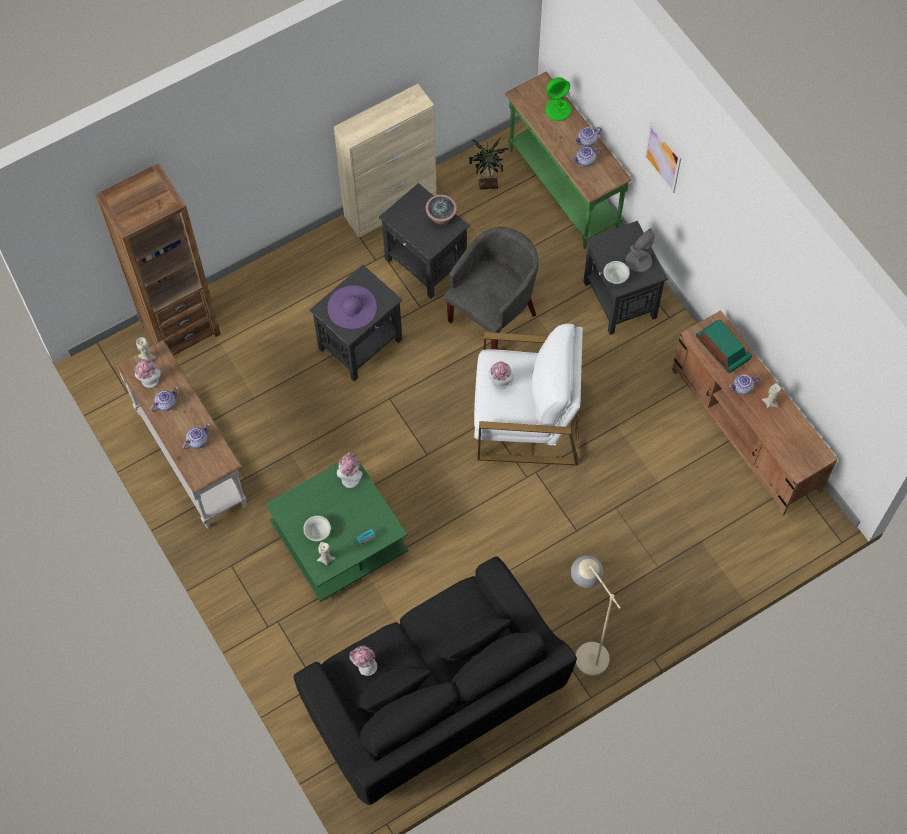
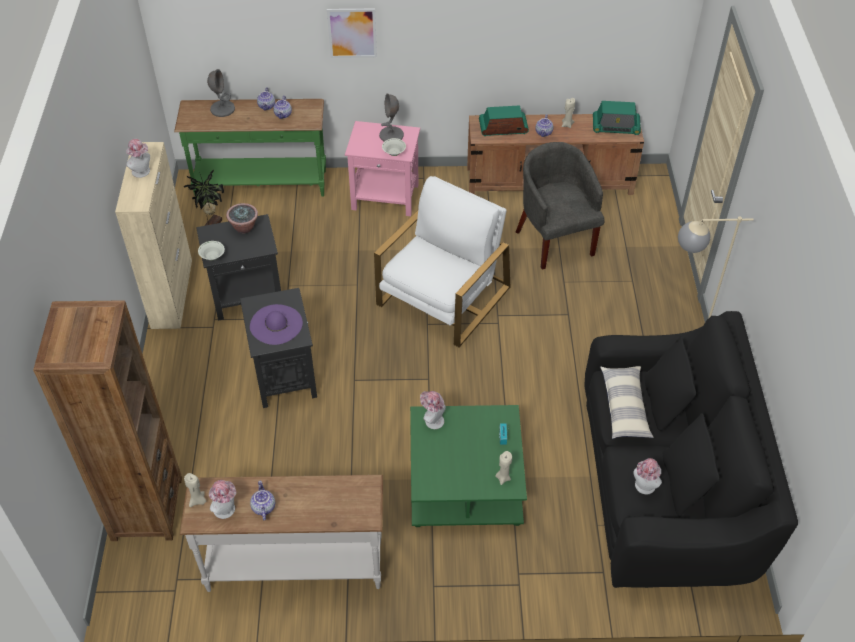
camera: 60 degrees left, 15 degrees down
teapot [183,424,210,449] -> none
white bowl [303,516,331,541] -> white bowl moved to [198,241,225,260]
grey armchair [444,227,539,350] -> grey armchair moved to [515,142,604,270]
hat [488,362,514,389] -> hat moved to [126,139,150,178]
green table lamp [545,77,571,121] -> grey table lamp [207,69,235,117]
black side table [583,221,668,335] -> pink side table [345,121,420,216]
none -> radio [593,101,641,135]
none -> pillow [600,366,654,439]

